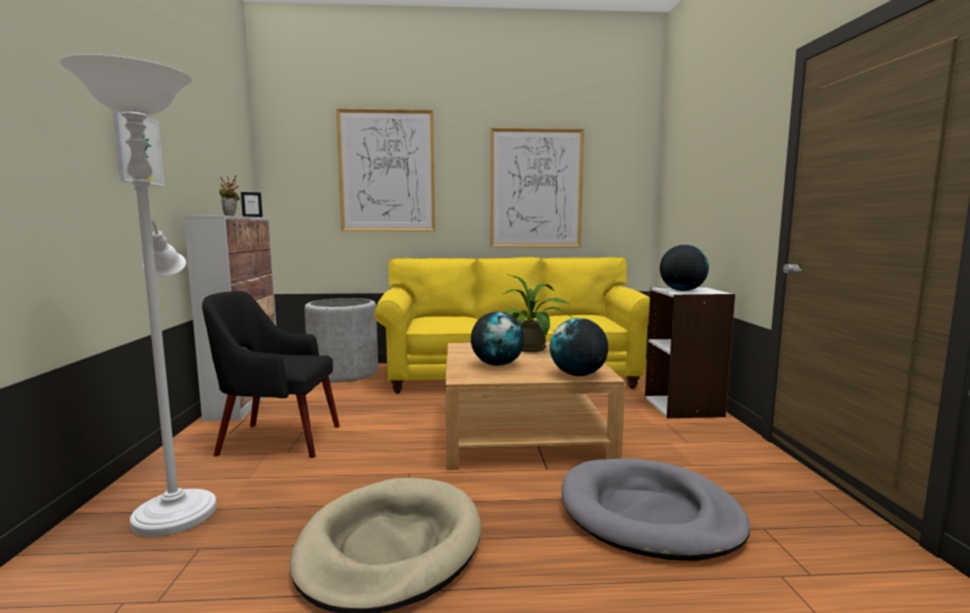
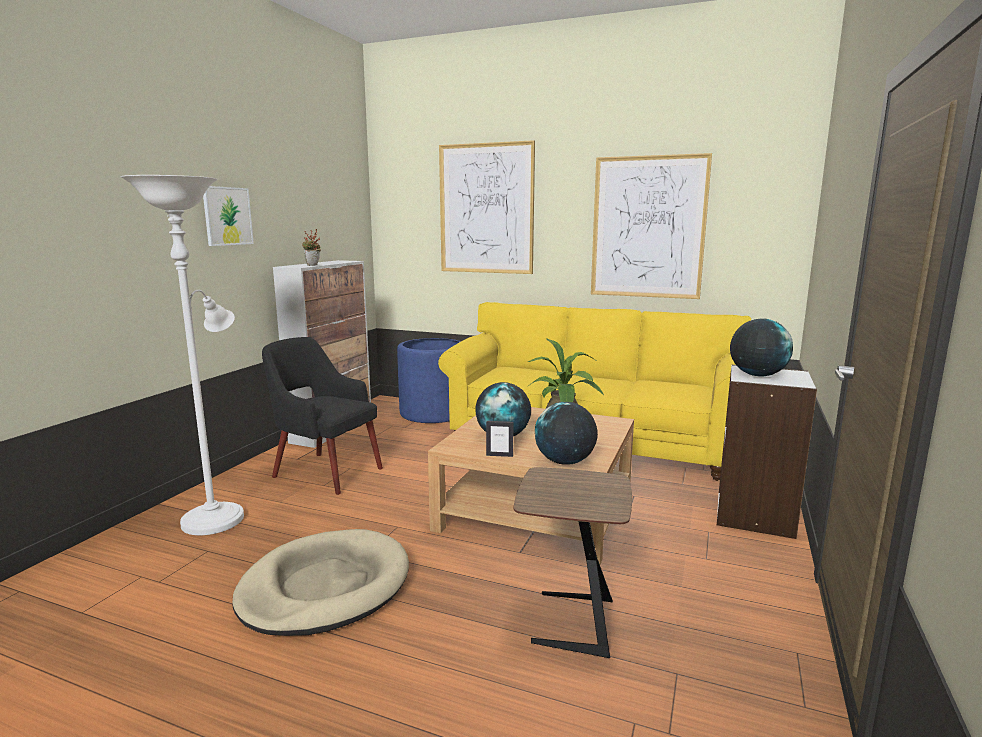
camera: 25 degrees right, 5 degrees up
picture frame [241,192,263,217] -> picture frame moved to [486,421,513,457]
grey planter [304,298,378,382] -> blue planter [397,338,461,423]
grey dog bed [562,458,750,561] -> brown side table [513,467,632,658]

